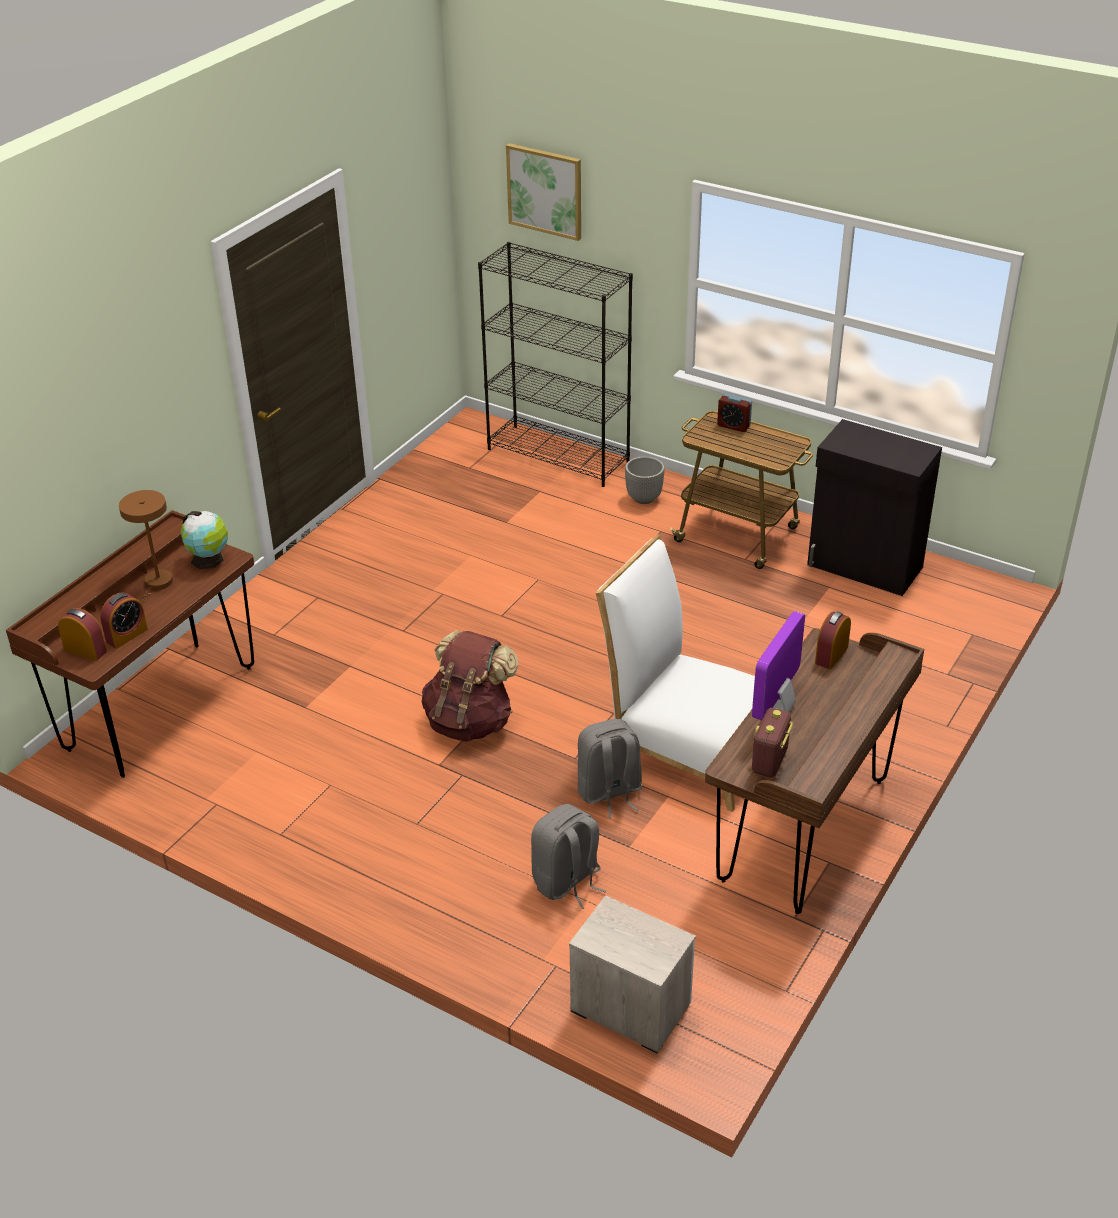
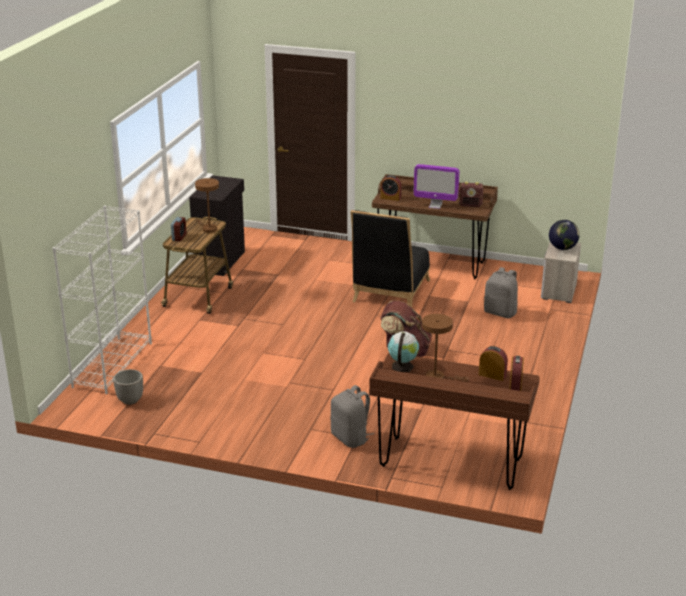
camera: 105 degrees left, 10 degrees down
black bookcase [478,242,633,487] -> white bookcase [52,206,152,394]
picture [506,143,581,241] -> none
grey backpack [578,719,642,818] -> grey backpack moved to [330,385,374,448]
white chair [596,534,755,812] -> black chair [350,210,430,307]
planter [625,456,665,504] -> planter moved to [113,369,143,405]
none -> brown table lamp [195,178,219,233]
none -> globe [549,220,580,250]

